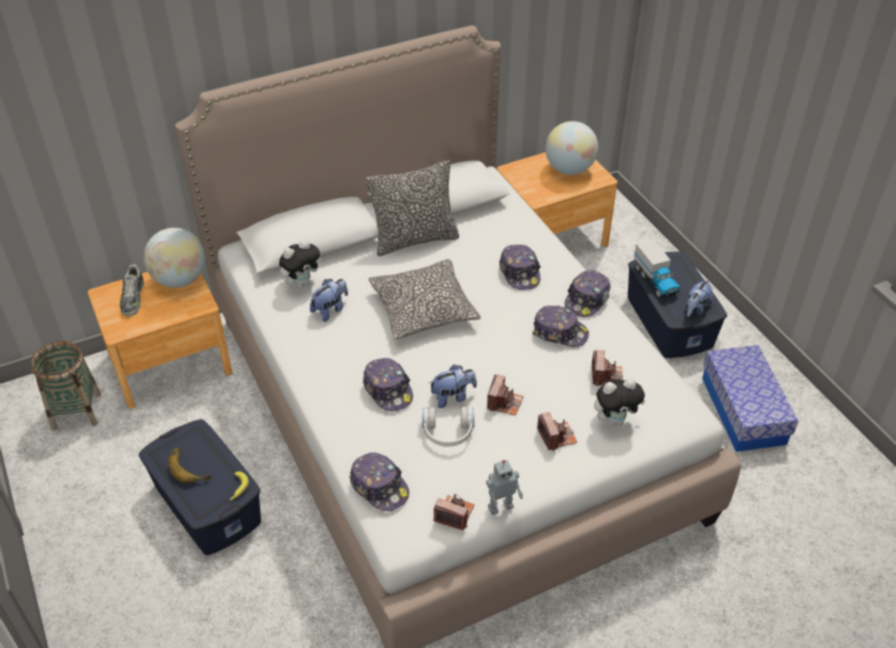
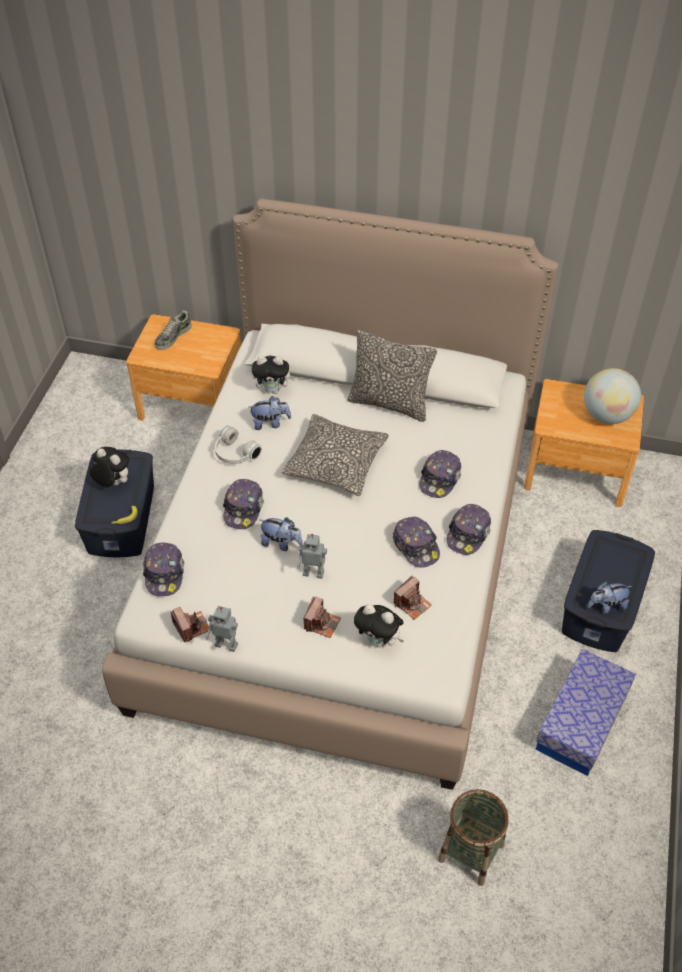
camera: 40 degrees right, 5 degrees up
basket [30,341,101,431] -> basket moved to [438,789,509,886]
globe [144,228,205,288] -> none
banana [168,448,212,483] -> plush toy [89,447,129,487]
white headphones [422,407,475,447] -> white headphones moved to [215,426,262,464]
camera [487,374,524,416] -> toy robot [297,534,327,579]
cap [565,270,610,317] -> cap turned 45 degrees counterclockwise [447,504,491,555]
toy truck [634,239,680,298] -> none

